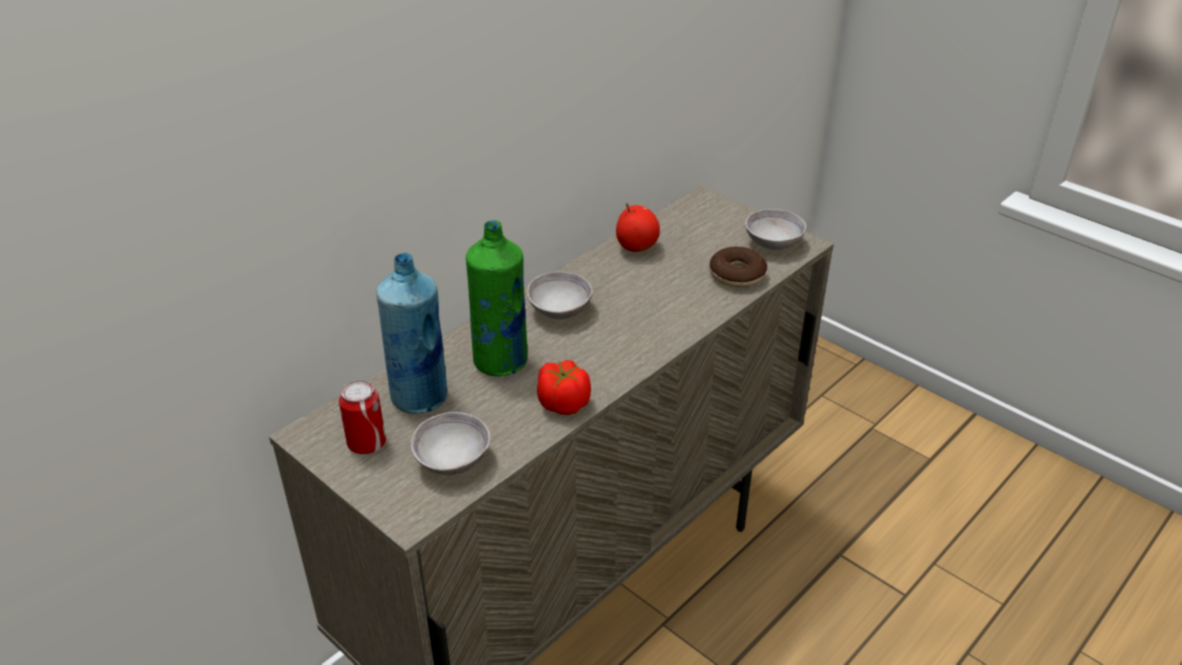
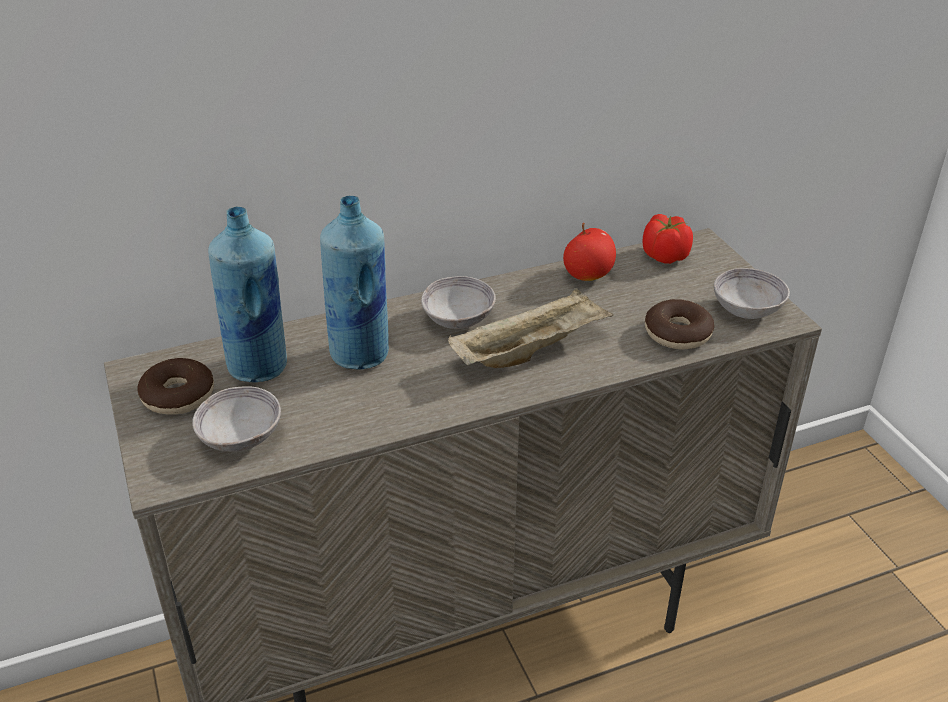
camera: 25 degrees right, 0 degrees up
can [339,380,386,454] -> donut [137,358,214,414]
green bottle [466,220,527,376] -> blue bottle [320,196,389,369]
tomato [537,360,591,415] -> tomato moved to [643,214,693,264]
none -> beige tray [448,288,614,368]

